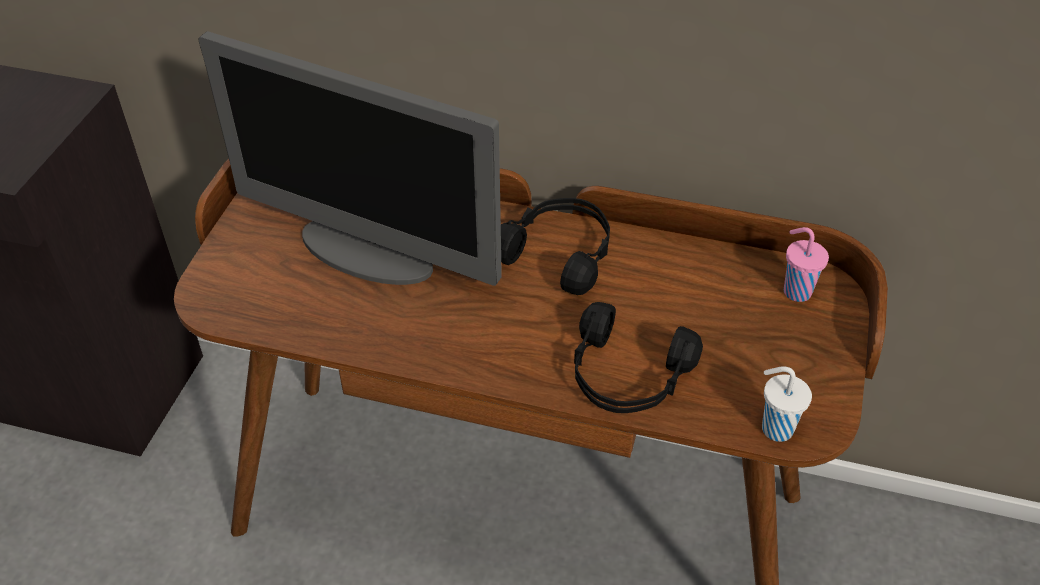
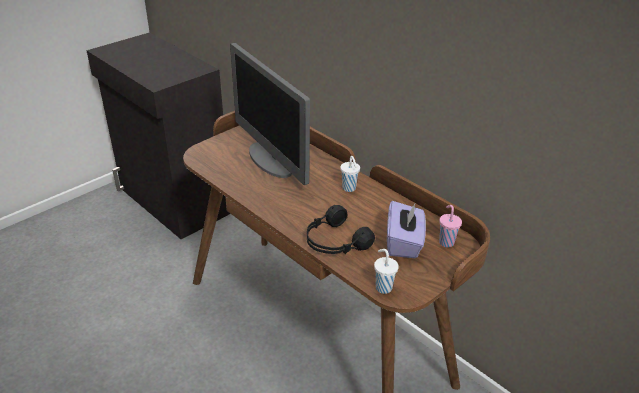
camera: 30 degrees right, 10 degrees down
black headphones [501,198,610,295] -> white cup [340,156,360,192]
none -> purple tissue box [387,201,426,258]

